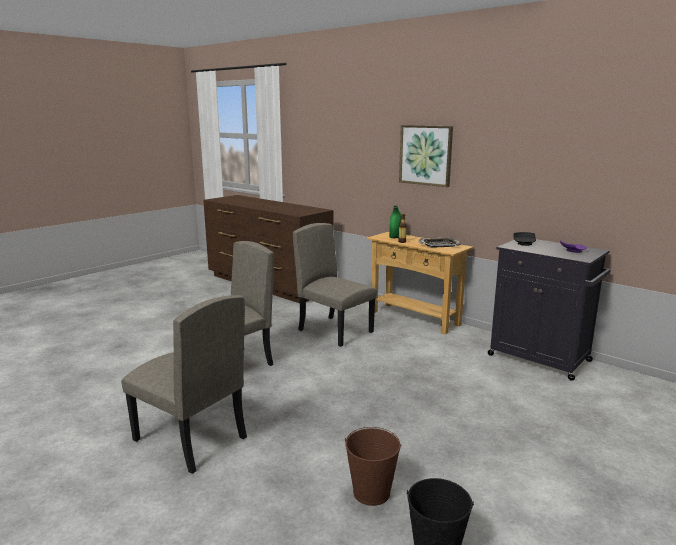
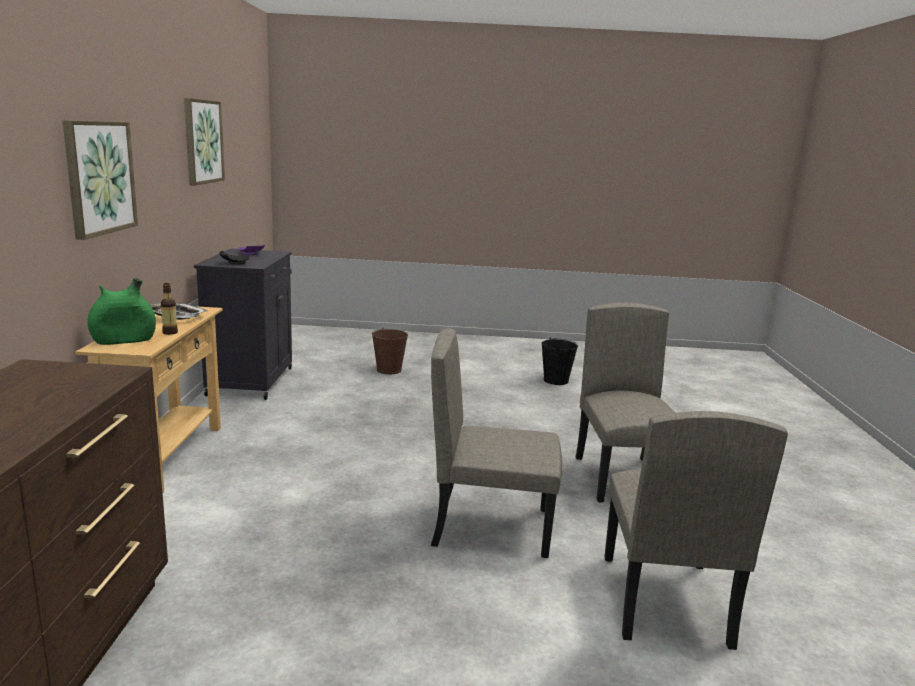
camera: 130 degrees left, 0 degrees up
beige chair [293,223,377,347] -> beige chair moved to [604,411,788,650]
brown bucket [345,427,401,506] -> brown bucket moved to [372,328,408,374]
none -> picture [184,98,225,186]

